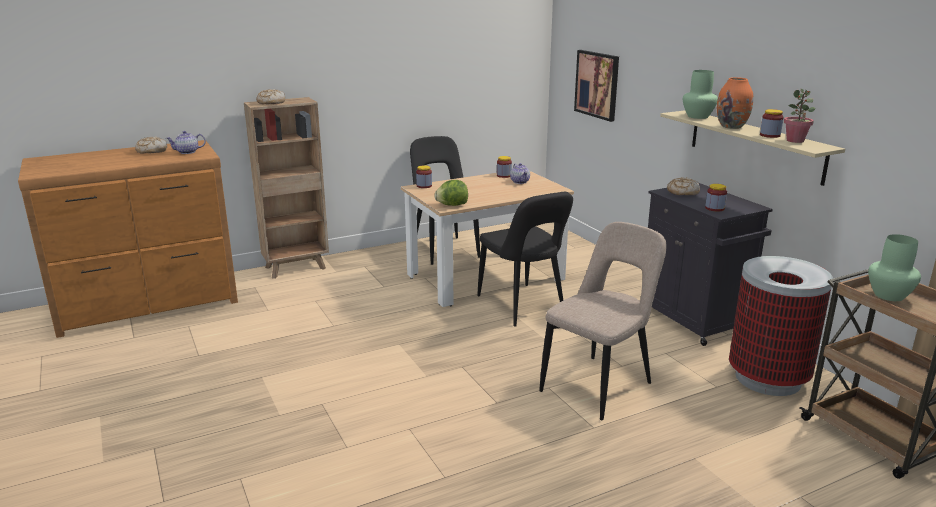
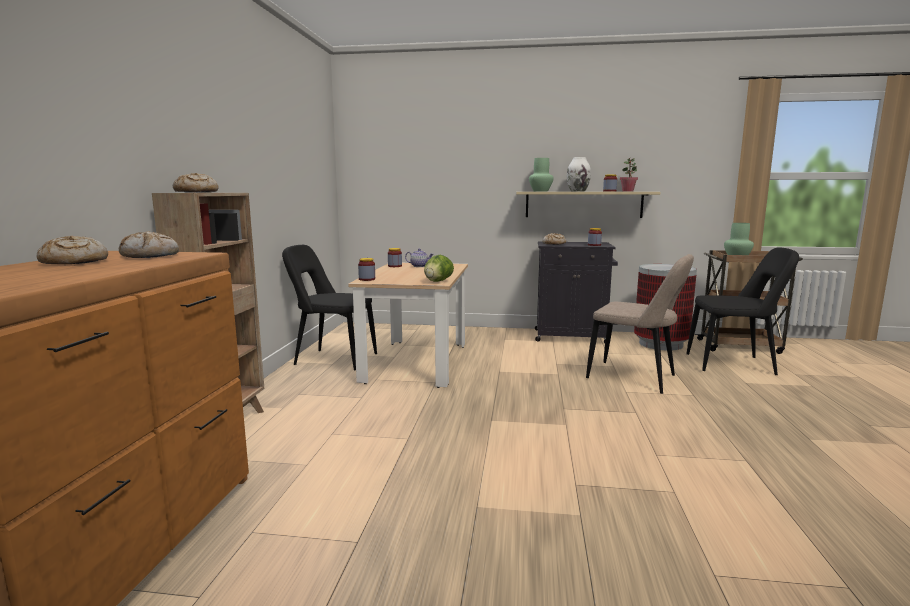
camera: 55 degrees left, 10 degrees down
teapot [166,131,206,154] -> bread [119,231,179,258]
black chair [477,192,573,327] -> black chair moved to [686,247,799,375]
beige chair [539,222,666,420] -> beige chair turned 135 degrees clockwise [586,254,694,394]
picture [574,50,619,122] -> none
orange vase [717,77,753,129] -> white vase [567,157,591,192]

